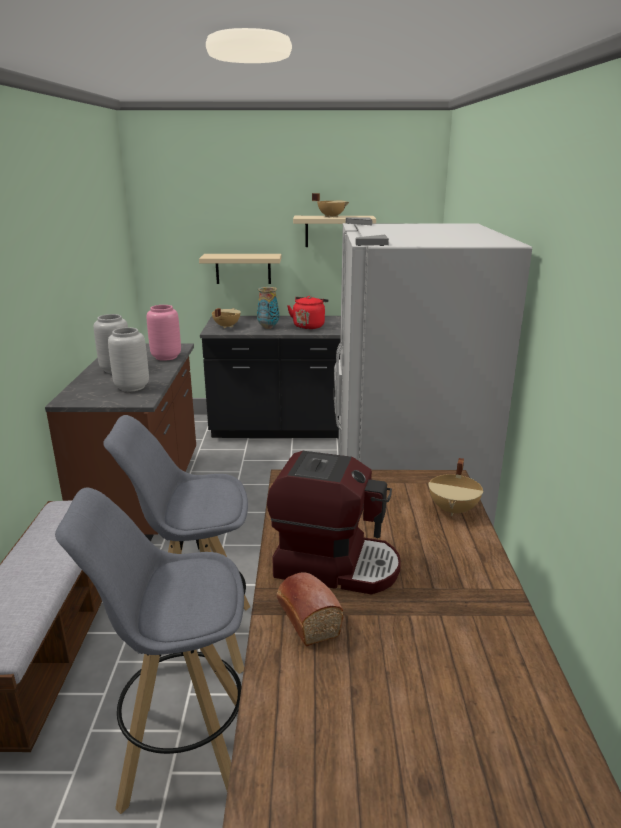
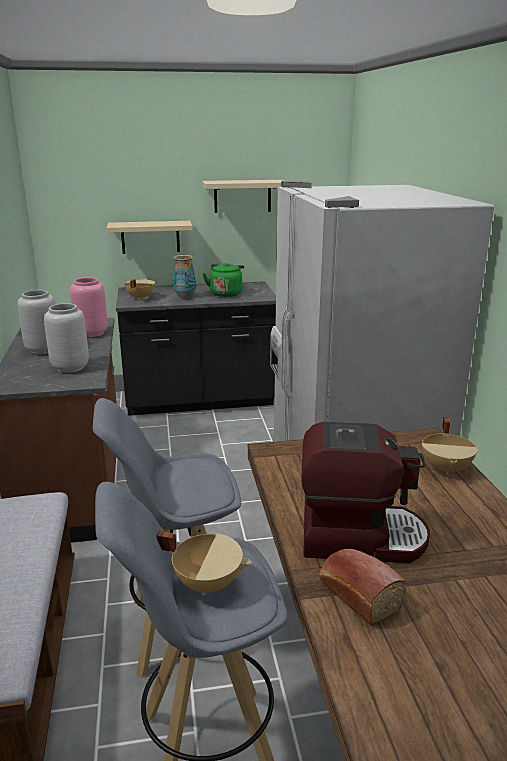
camera: 10 degrees left, 0 degrees up
red kettle [287,296,329,329] -> green kettle [203,263,244,297]
beige cooking pot [312,193,349,218] -> beige cooking pot moved to [157,531,251,596]

